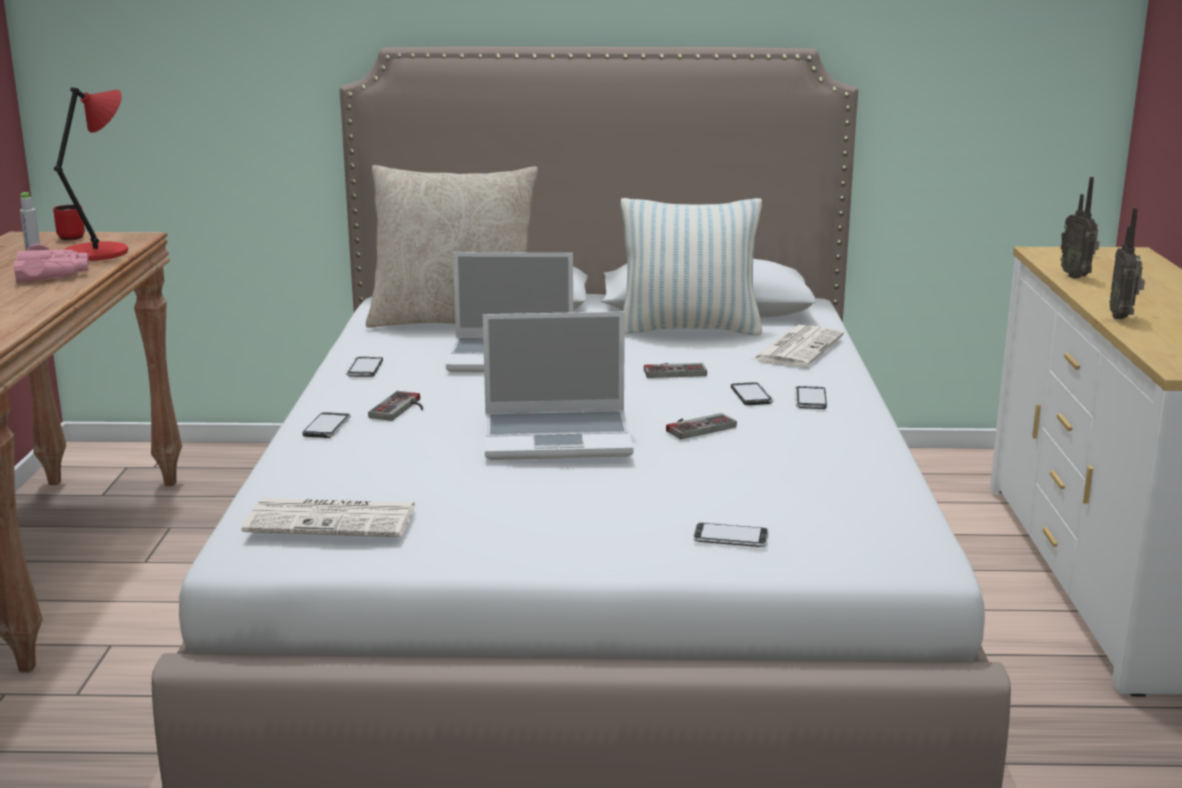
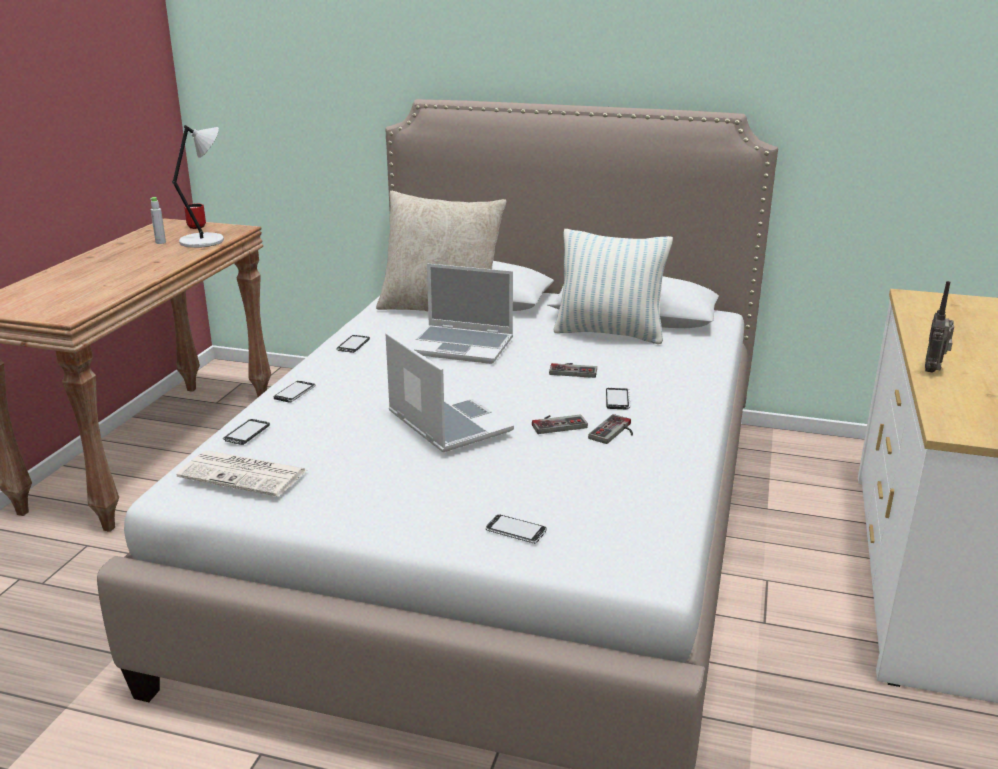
camera: 15 degrees right, 5 degrees up
pink binoculars [13,244,89,282] -> none
red table lamp [54,87,128,261] -> grey table lamp [172,125,224,248]
game controller [368,391,423,421] -> game controller moved to [588,414,633,444]
laptop [483,312,634,460] -> laptop turned 135 degrees counterclockwise [385,333,514,452]
newspaper [751,325,844,367] -> none
phone [795,386,827,409] -> phone moved to [223,419,270,445]
radio [1061,177,1099,279] -> none

